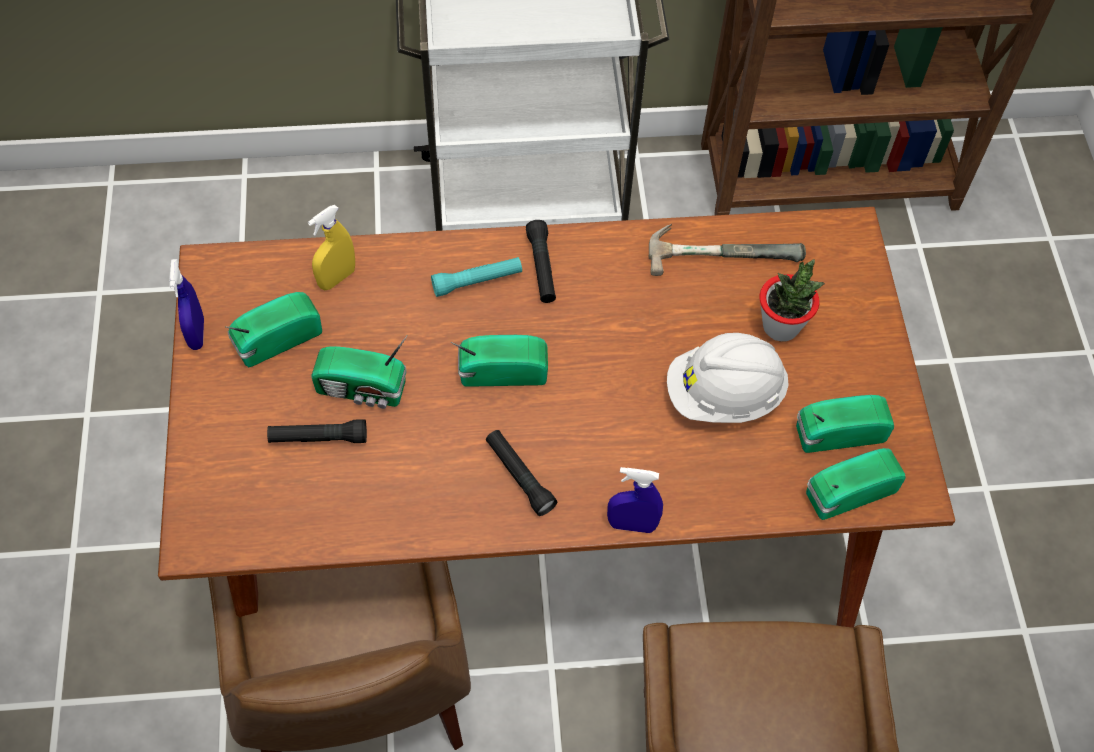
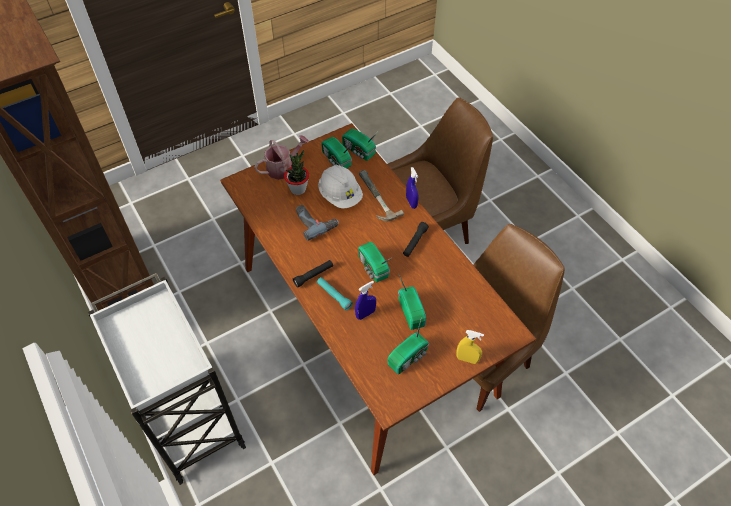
camera: 115 degrees left, 5 degrees down
blue spray bottle [169,259,204,350] -> blue spray bottle moved to [355,281,376,320]
radio [225,292,322,367] -> radio turned 75 degrees counterclockwise [388,317,429,374]
black flashlight [267,419,367,443] -> none
yellow spray bottle [308,205,355,290] -> yellow spray bottle moved to [456,330,484,364]
hammer [649,224,806,276] -> hammer moved to [359,170,404,222]
none -> watering can [254,135,309,180]
none -> power drill [296,205,339,241]

